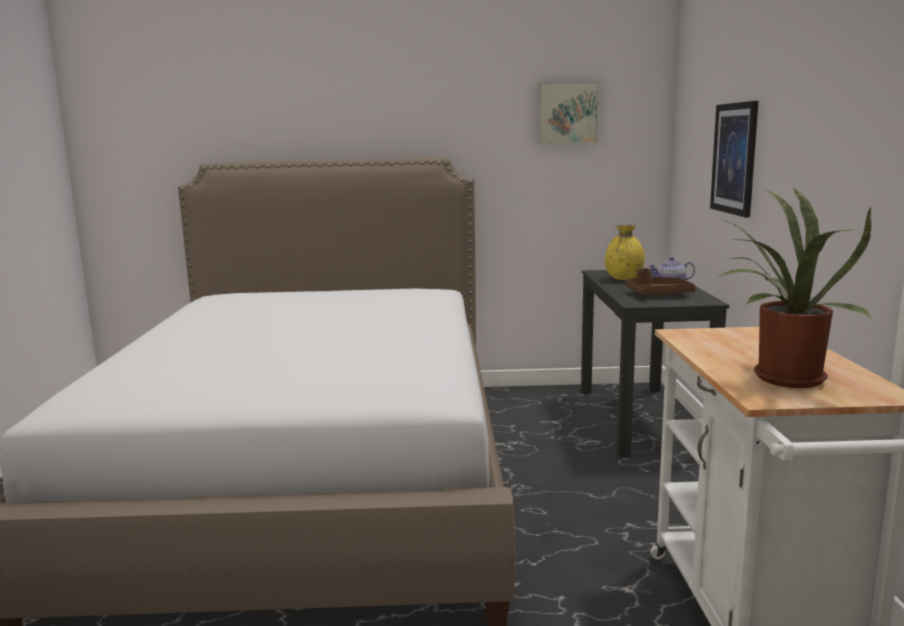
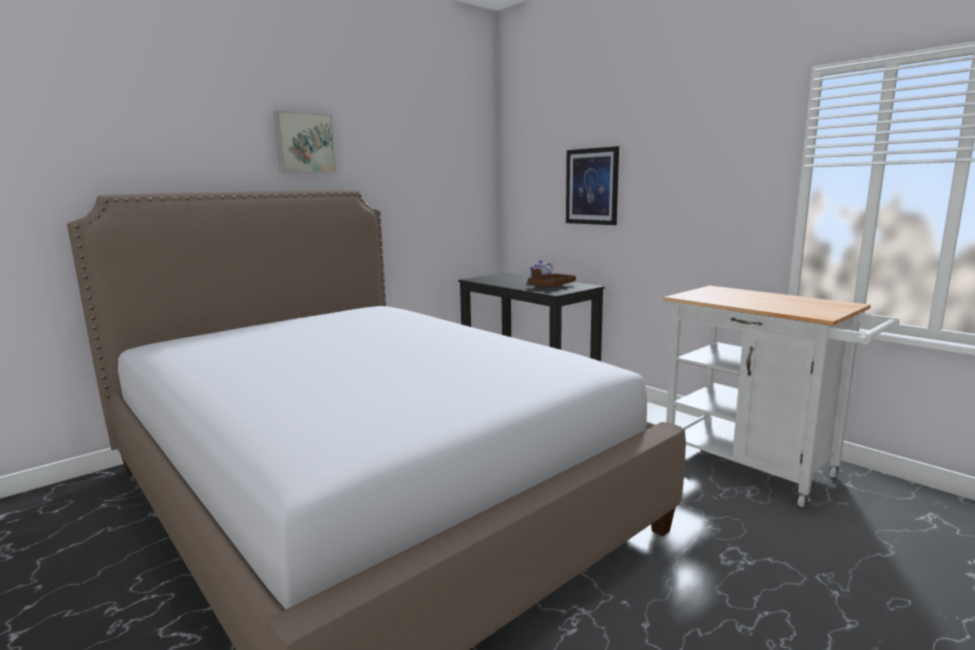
camera: 40 degrees left, 0 degrees up
picture [537,81,600,145] -> picture moved to [274,110,336,173]
yellow vase [605,224,645,280] -> none
potted plant [719,187,872,388] -> none

